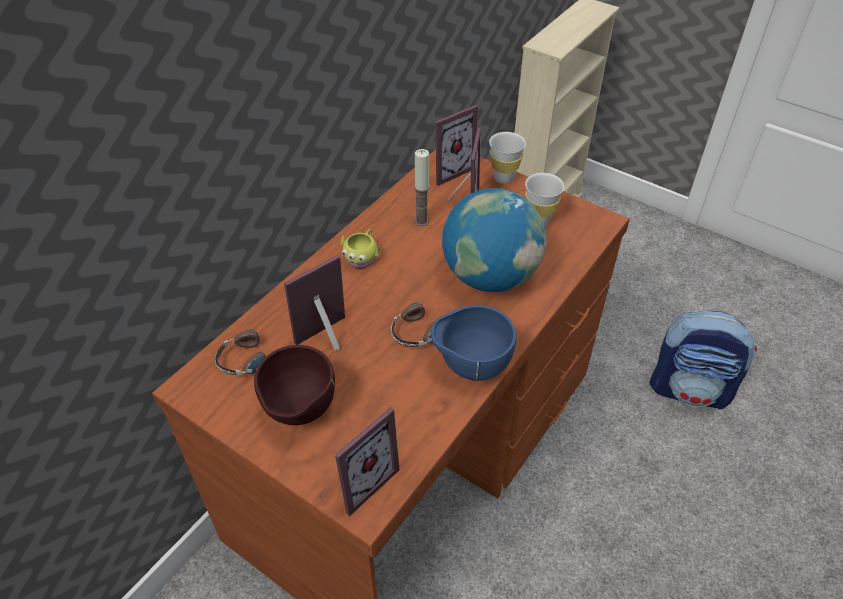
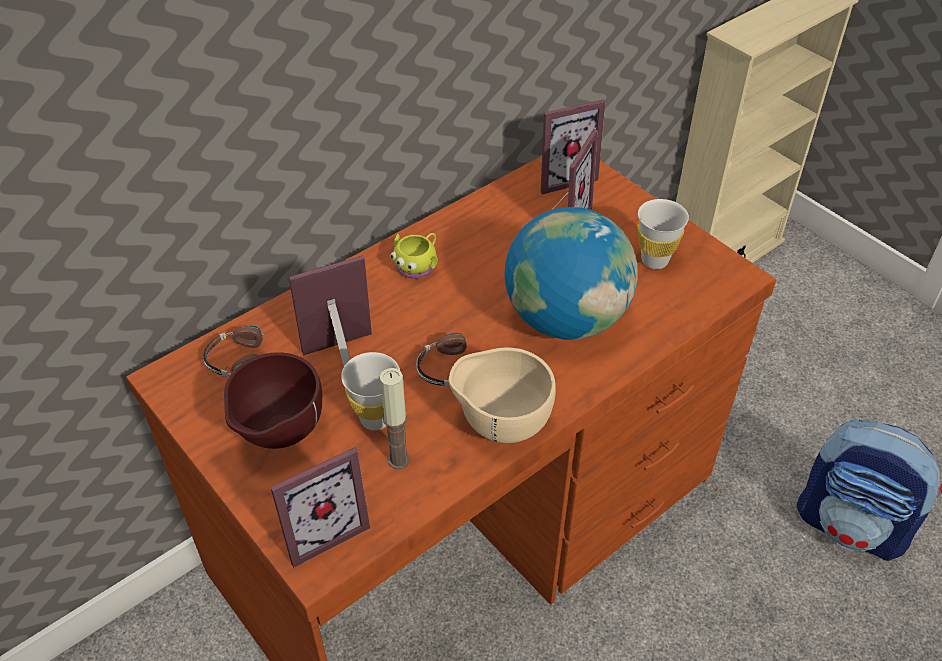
camera: 15 degrees right, 0 degrees up
candle [414,149,430,226] -> candle moved to [380,368,410,469]
blue bowl [431,305,516,381] -> beige bowl [449,348,556,443]
white cup [489,132,526,184] -> white cup moved to [341,352,400,430]

